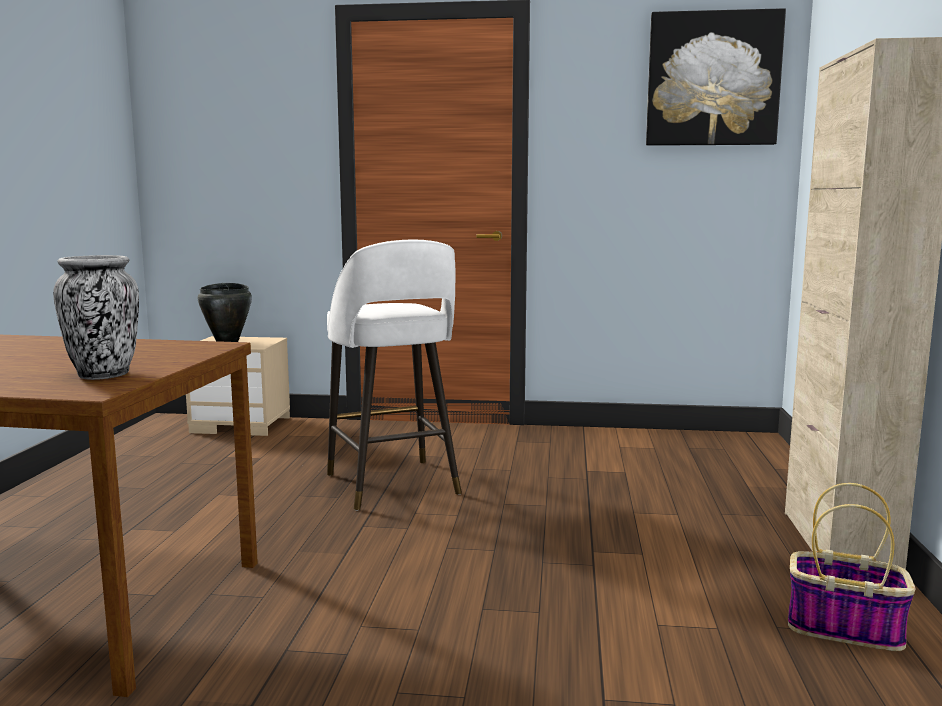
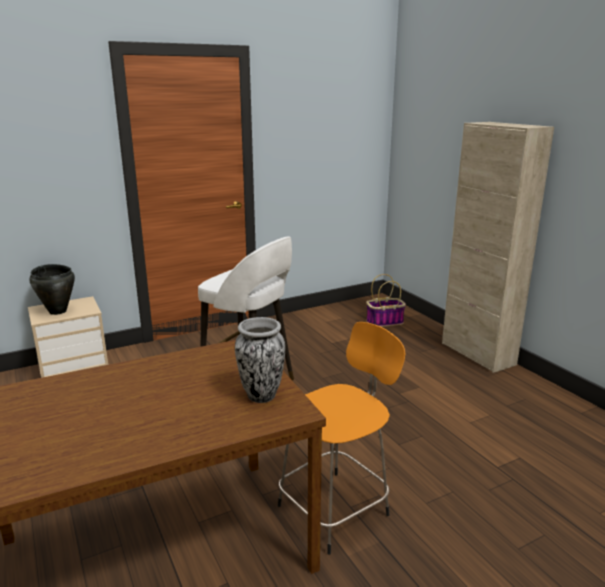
camera: 35 degrees left, 10 degrees up
picture [646,8,786,146] -> none
basket [788,483,915,651] -> basket moved to [366,274,406,327]
none -> orange stool [278,322,405,555]

